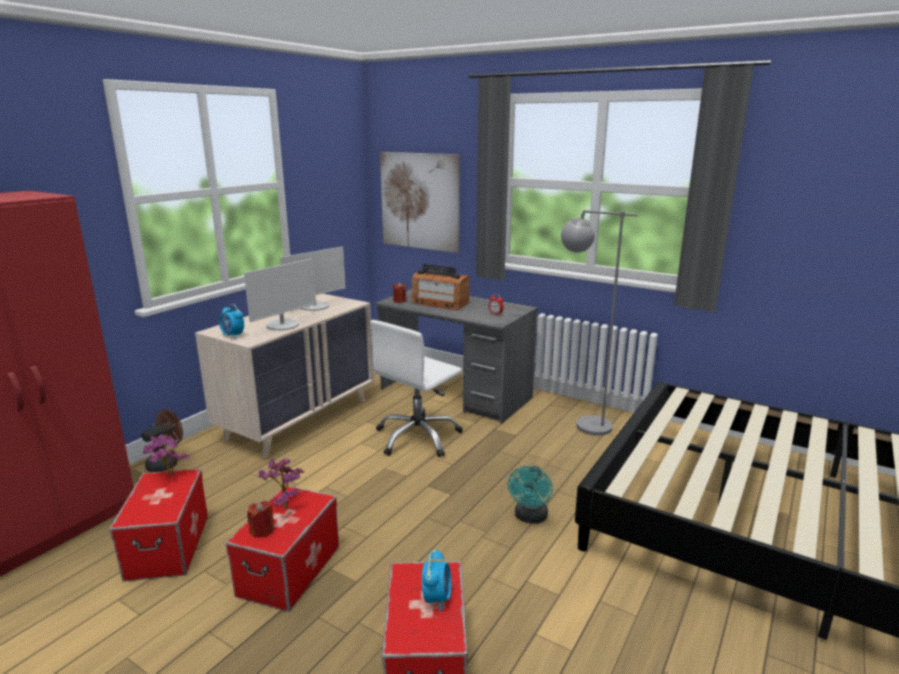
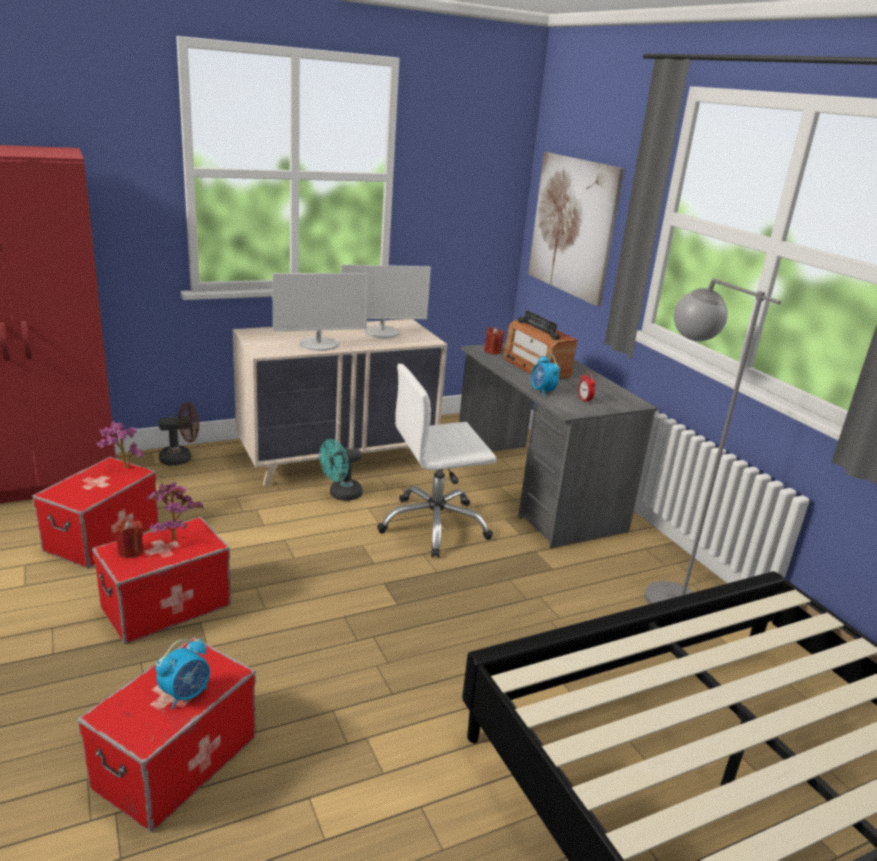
camera: 30 degrees right, 5 degrees up
alarm clock [219,304,244,339] -> alarm clock moved to [531,354,560,396]
turquoise fan [508,466,553,524] -> turquoise fan moved to [319,439,363,501]

